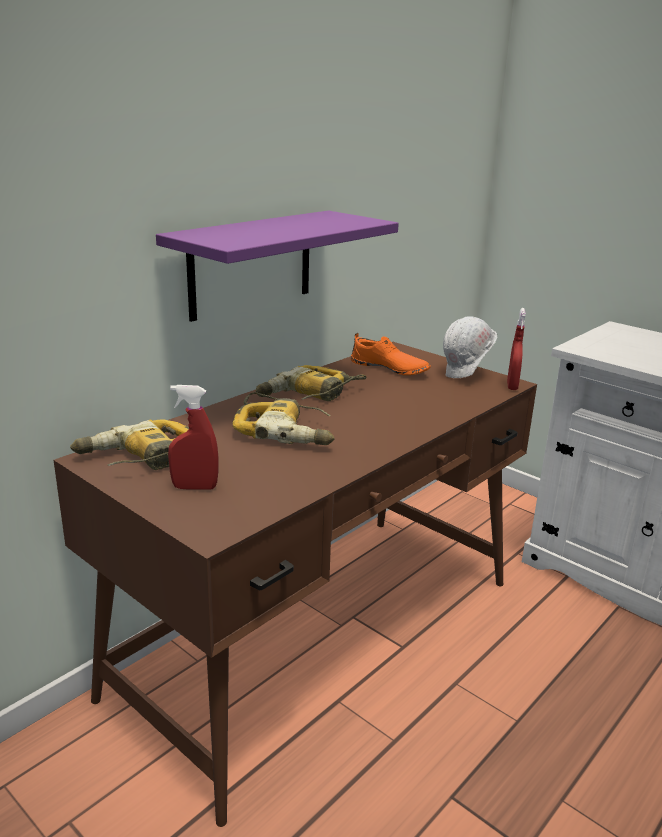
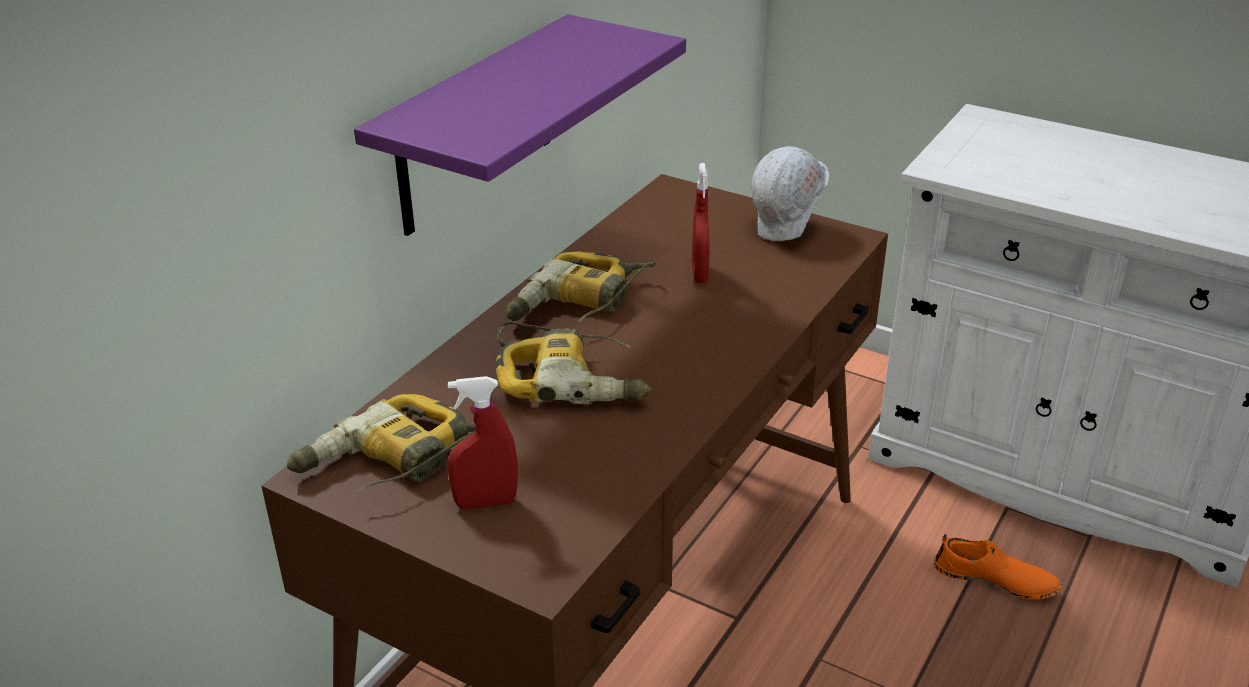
camera: 10 degrees left, 10 degrees up
orange shoe [351,333,431,375] -> orange shoe moved to [934,534,1062,599]
red spray bottle [507,308,526,390] -> red spray bottle moved to [692,163,710,283]

